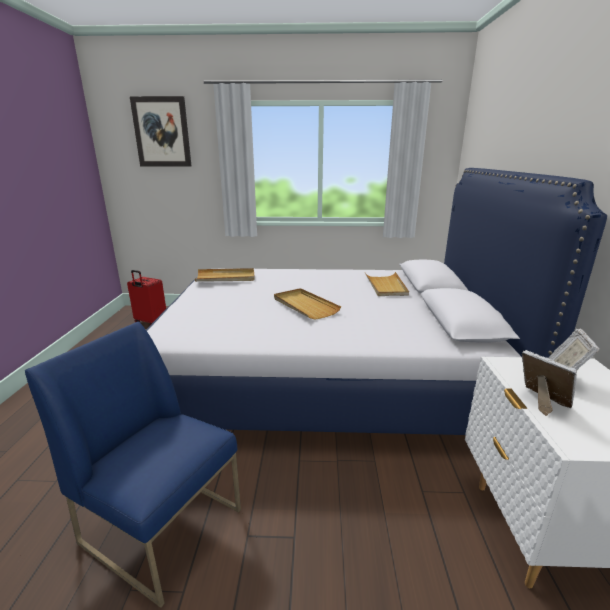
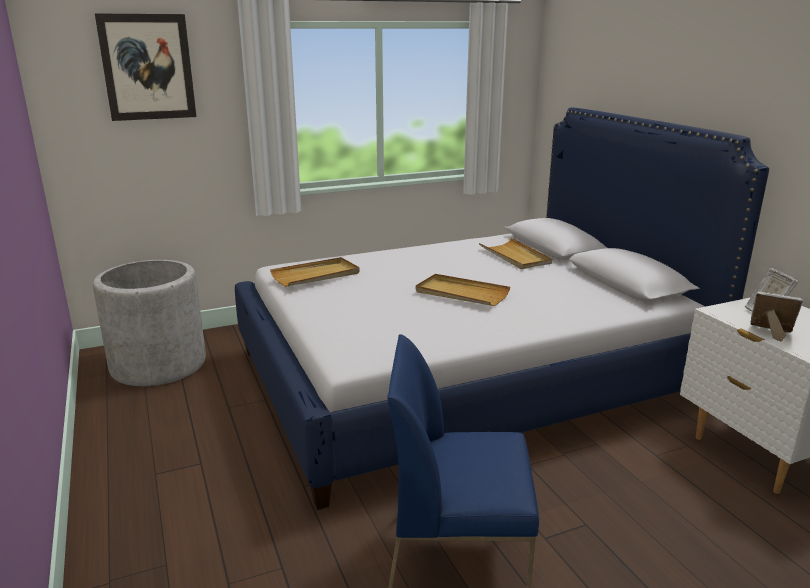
camera: 25 degrees left, 0 degrees up
red suitcase [127,270,166,325] -> grey planter [93,260,206,386]

